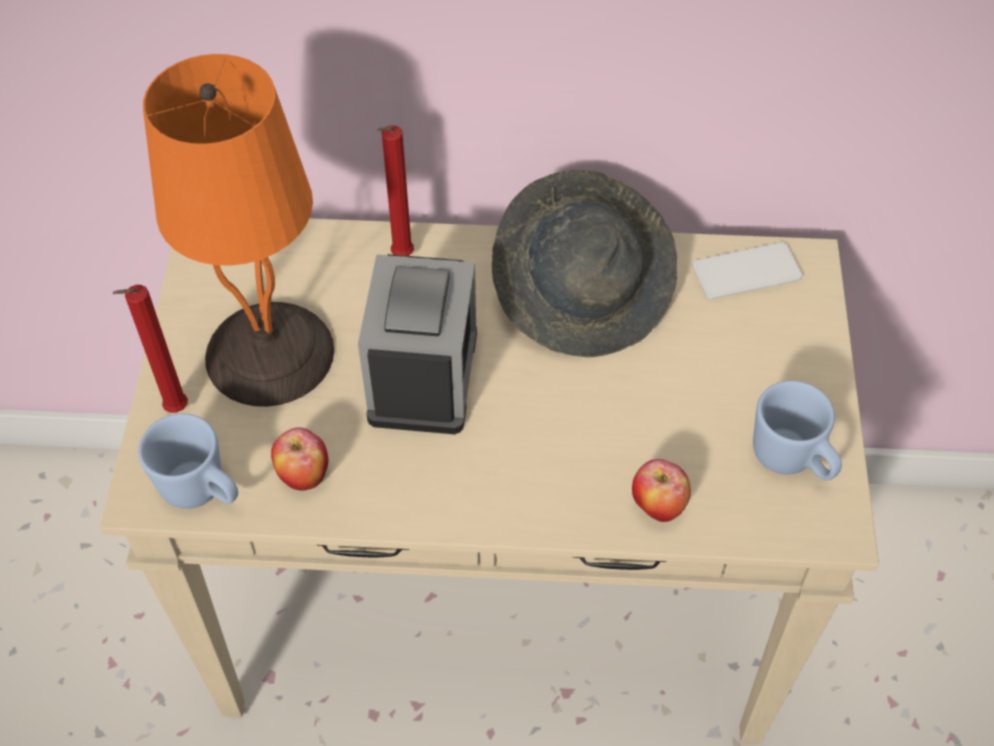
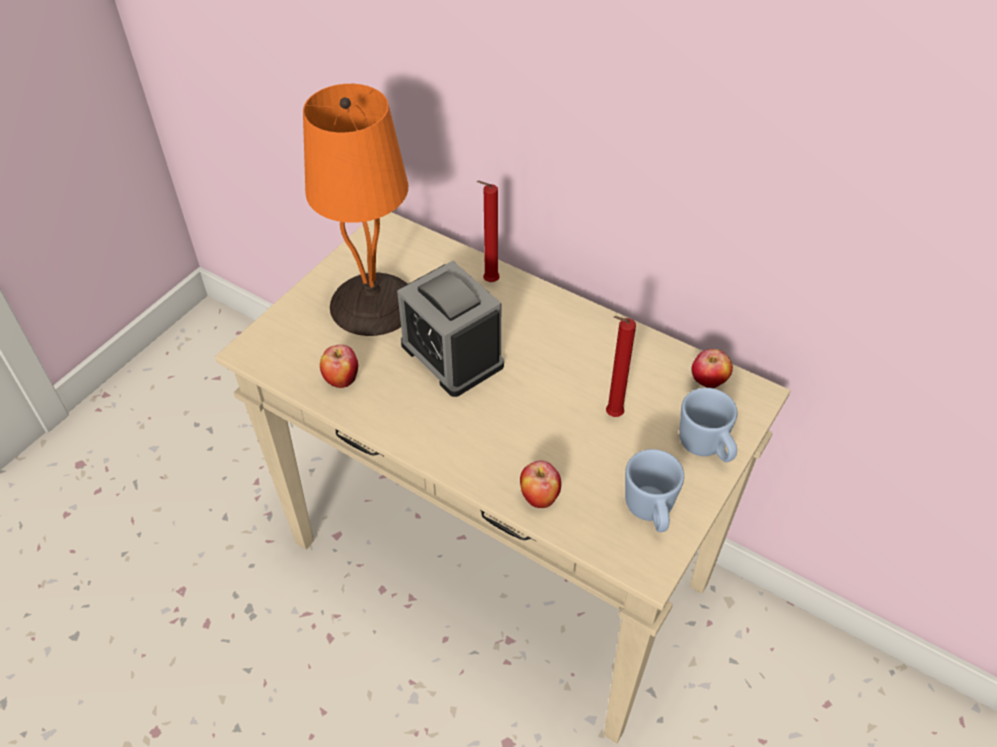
camera: 30 degrees right, 5 degrees down
red candle [112,285,188,413] -> red candle moved to [606,316,636,417]
blue mug [138,413,238,509] -> blue mug moved to [679,388,738,462]
alarm clock [358,254,477,434] -> alarm clock turned 105 degrees clockwise [397,261,504,397]
grey hat [492,170,677,357] -> none
phone [692,242,802,299] -> apple [691,349,733,388]

